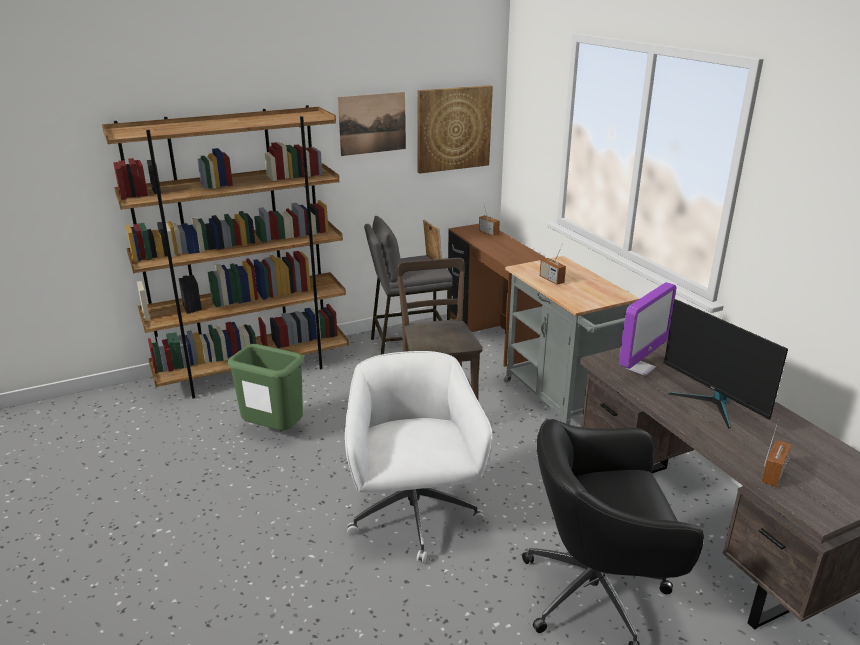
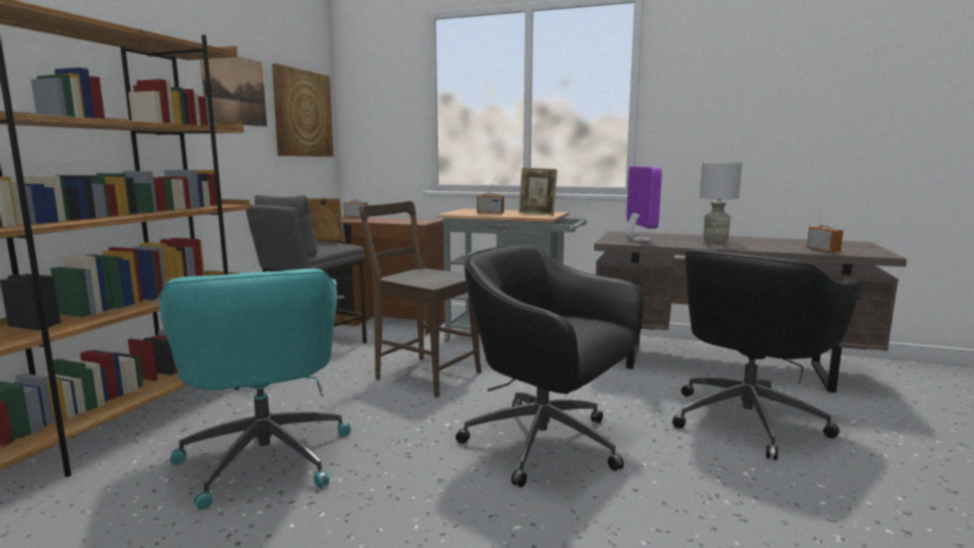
camera: 45 degrees left, 15 degrees down
green trash can [227,344,304,430] -> turquoise office chair [159,268,351,510]
white office chair [345,351,493,563] -> black office chair [456,245,644,487]
monitor [664,299,788,429] -> grey table lamp [700,163,742,243]
none -> picture frame [519,168,557,215]

